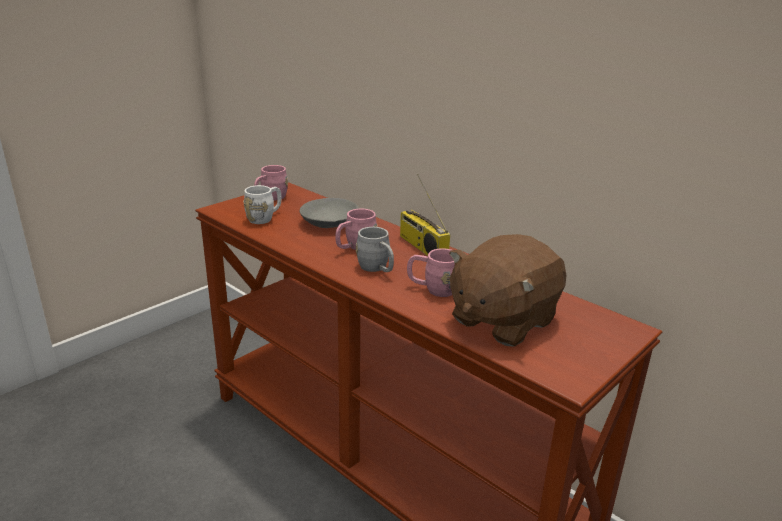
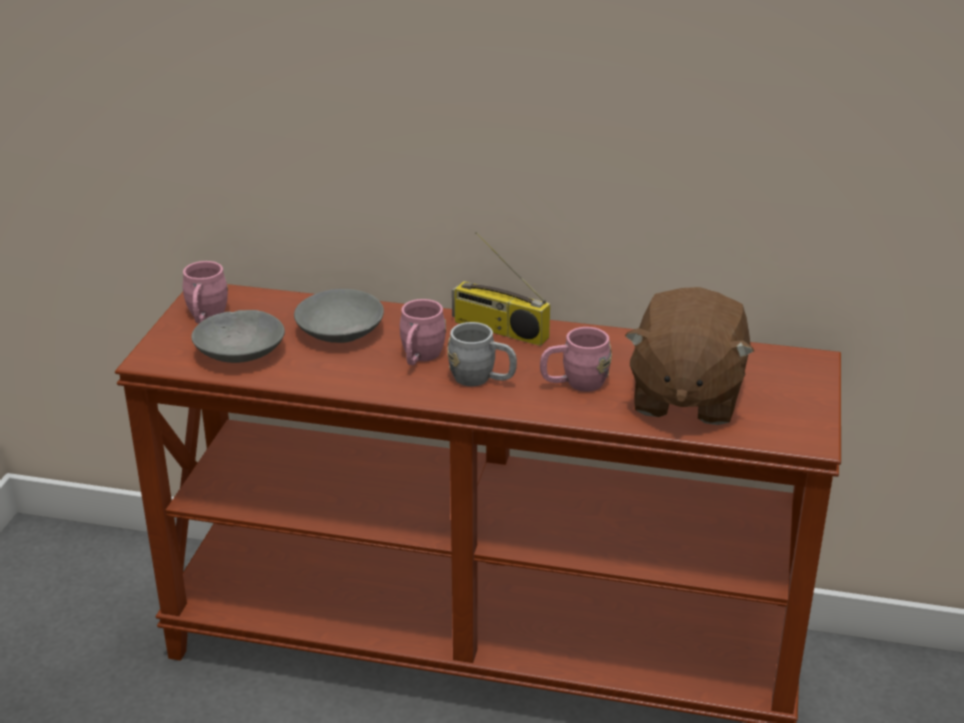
camera: 30 degrees left, 5 degrees up
white mug [243,185,282,224] -> grey bowl [191,310,285,363]

